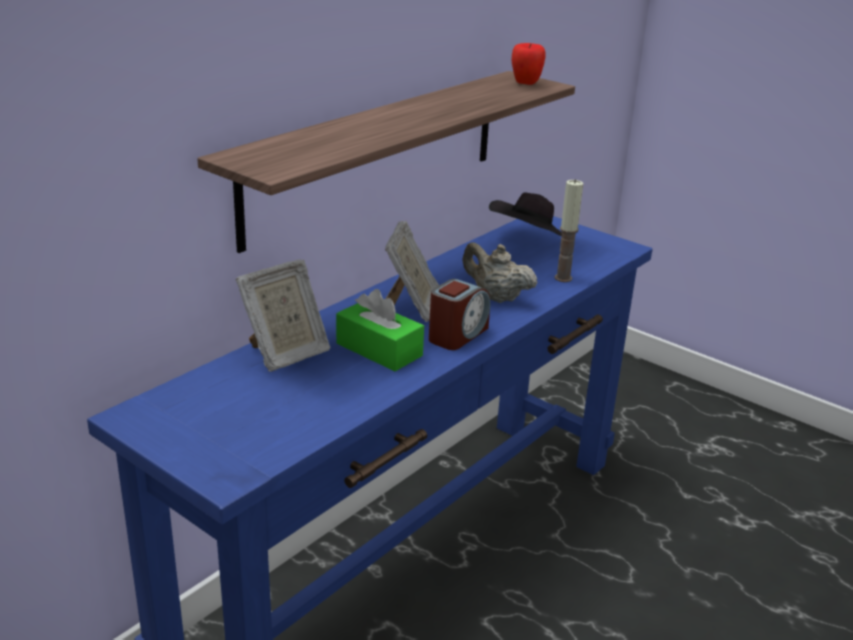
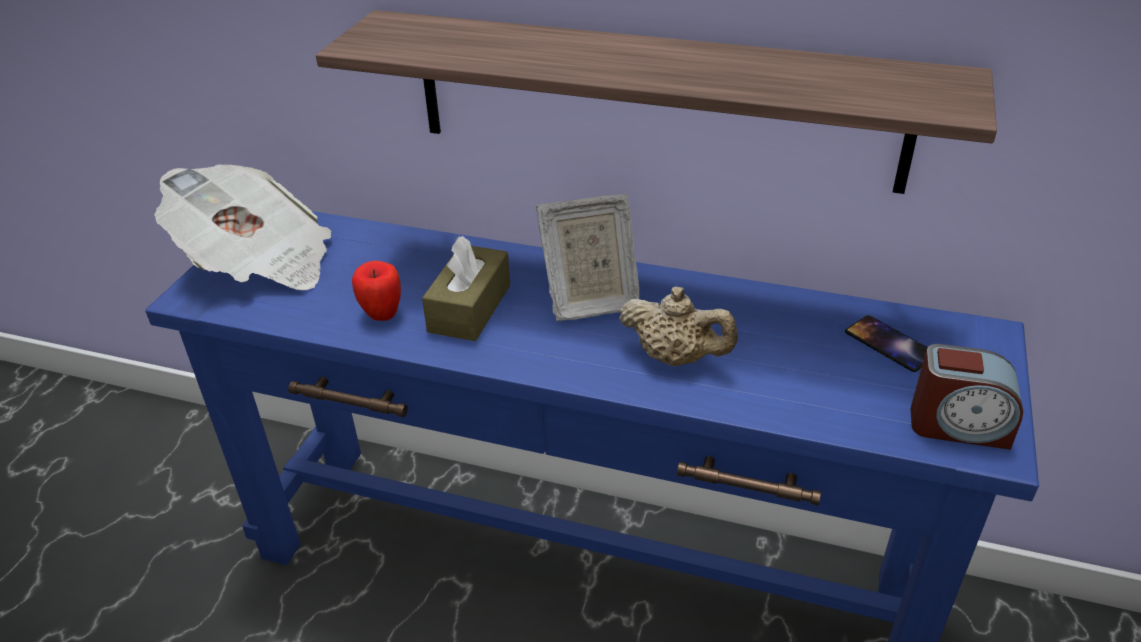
camera: 70 degrees right, 10 degrees up
picture frame [236,259,330,372] -> none
green tissue box [336,289,424,371] -> brown tissue box [422,236,510,341]
alarm clock [429,279,490,350] -> alarm clock moved to [911,344,1024,450]
beige teapot [462,242,537,303] -> beige teapot turned 105 degrees clockwise [619,286,738,366]
black hat [489,192,562,237] -> phone [845,315,928,372]
apple [512,43,546,85] -> apple moved to [352,261,401,321]
candle [555,179,583,282] -> none
none -> newspaper [154,164,331,290]

